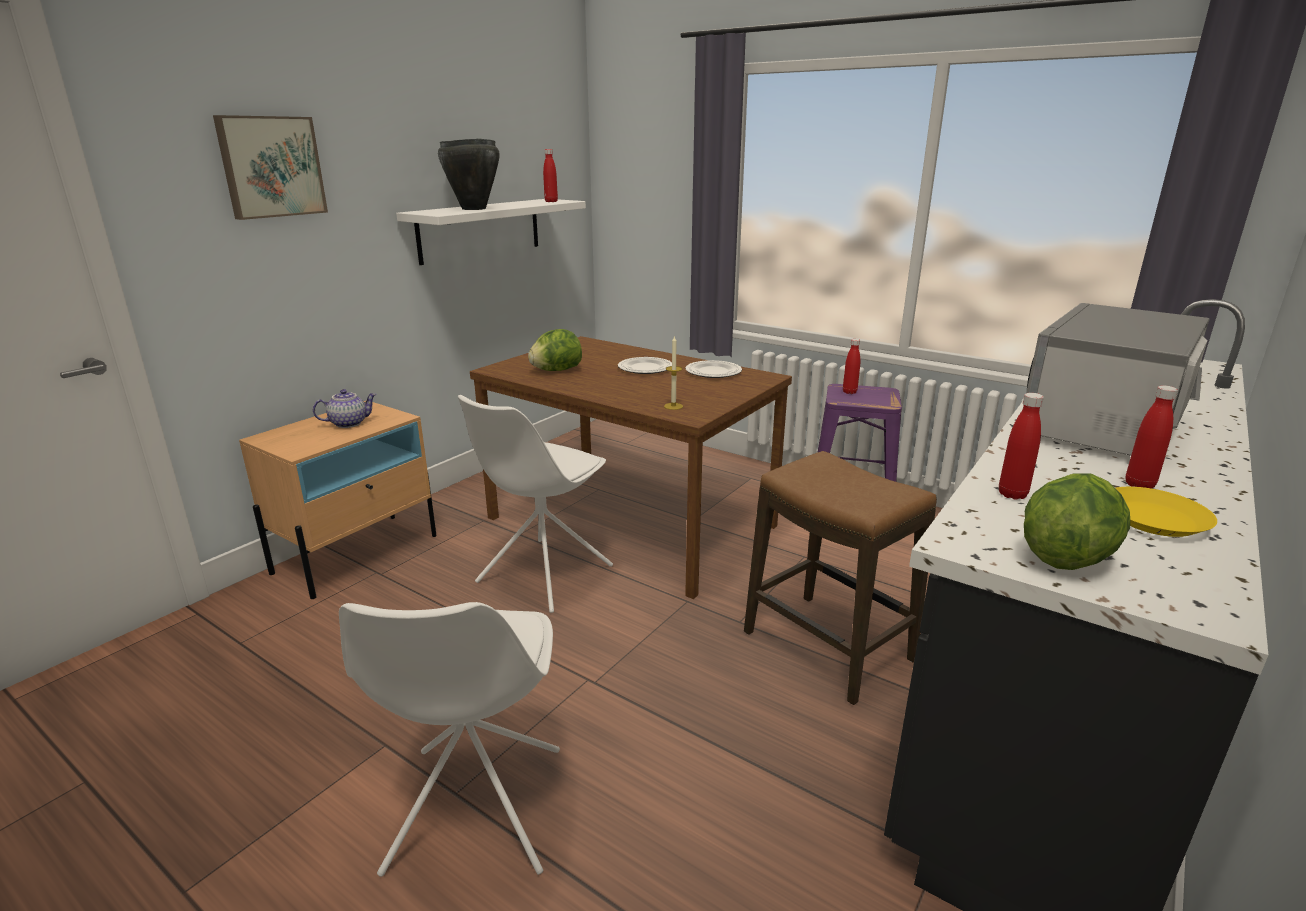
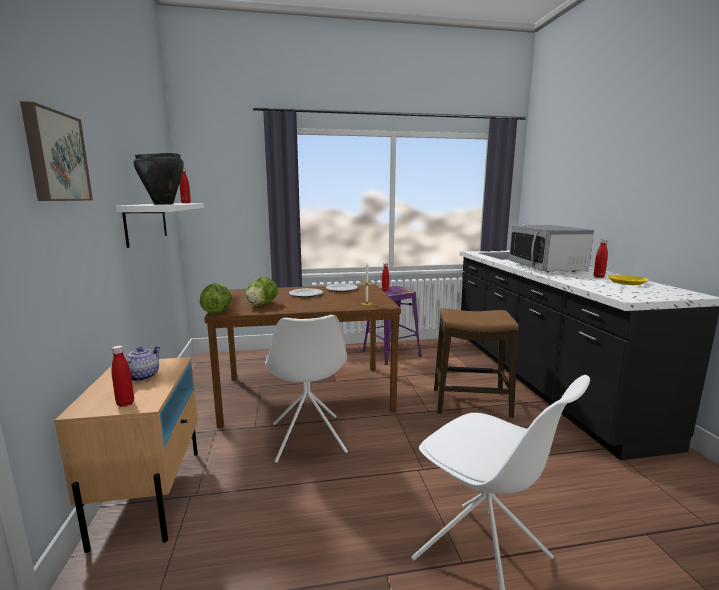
camera: 45 degrees left, 10 degrees down
red bottle [999,393,1044,500] -> red bottle moved to [112,345,134,407]
lettuce [1024,473,1130,570] -> lettuce moved to [200,283,232,314]

